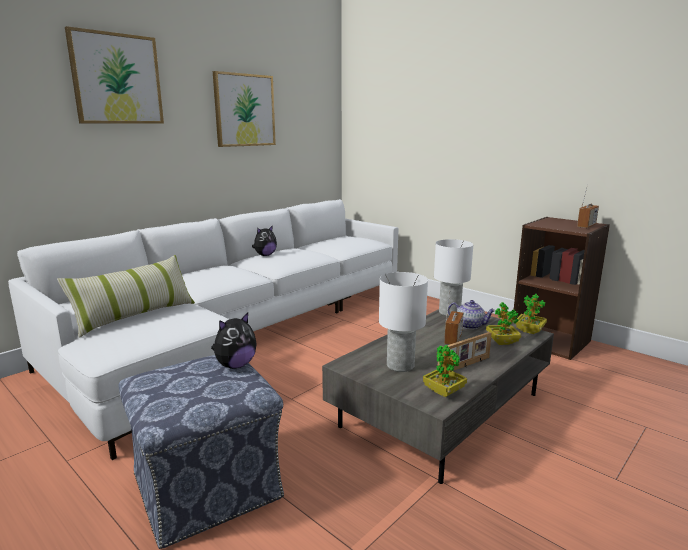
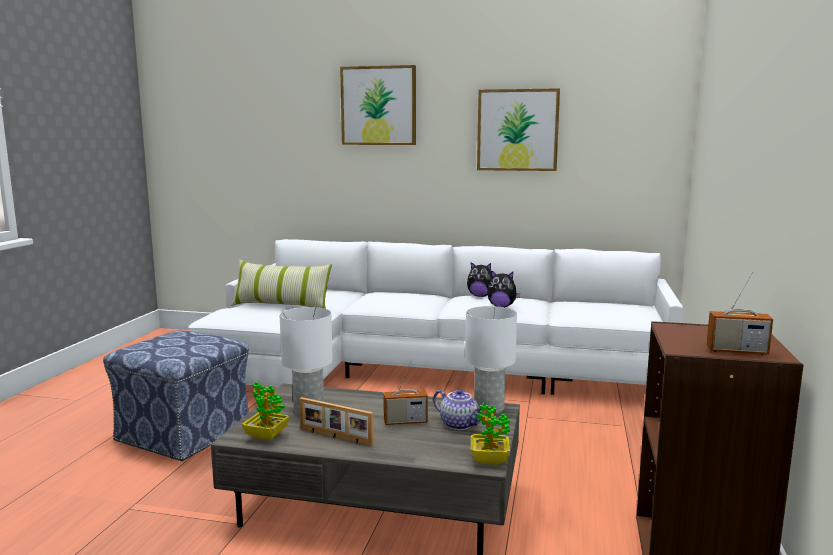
camera: 60 degrees right, 5 degrees down
plush toy [211,313,257,369] -> plush toy moved to [487,270,520,307]
teapot [448,300,495,330] -> teapot turned 45 degrees counterclockwise [433,389,483,430]
potted plant [486,302,521,345] -> none

